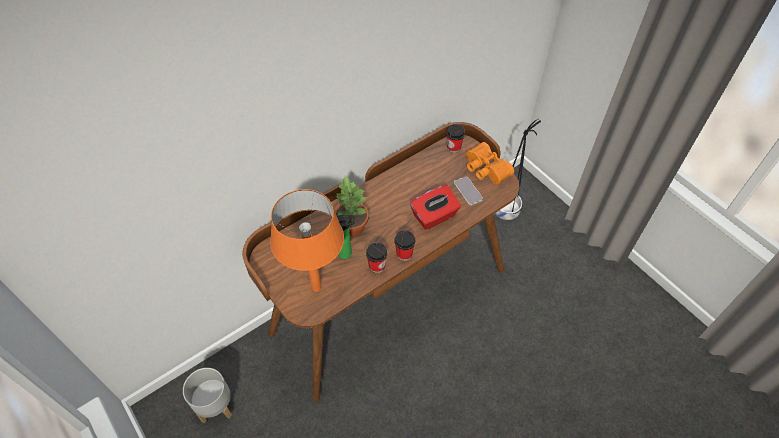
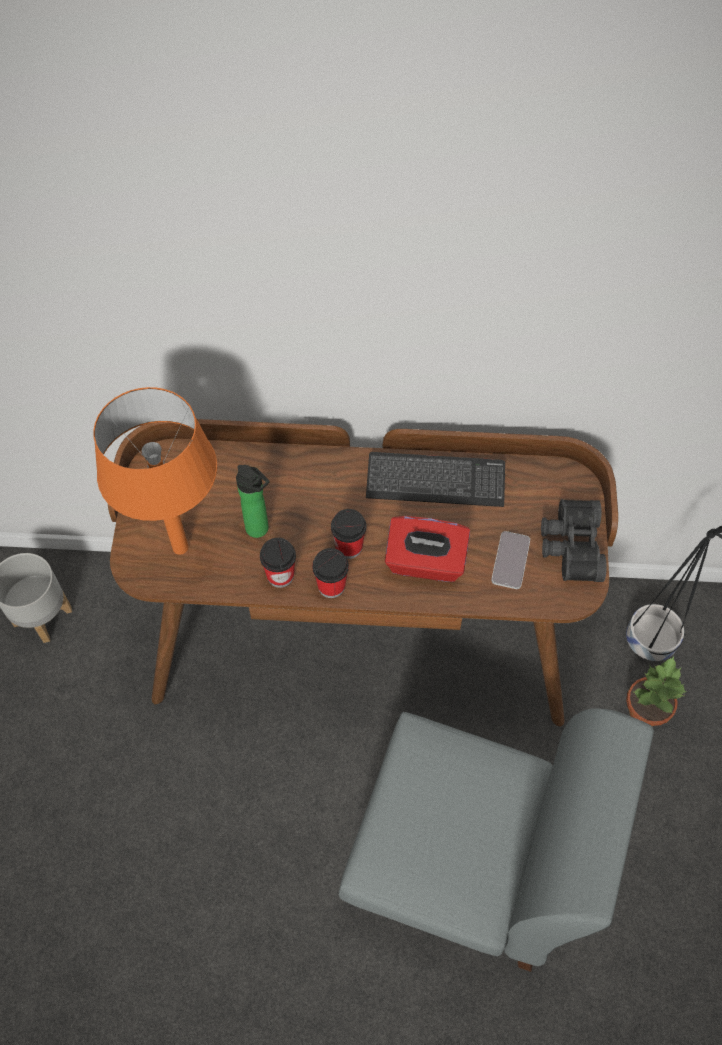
camera: 40 degrees right, 5 degrees up
potted plant [335,176,369,237] -> potted plant moved to [626,657,686,726]
cup [446,124,465,153] -> cup moved to [331,509,366,559]
orange binoculars [466,142,514,184] -> black binoculars [541,499,607,582]
none -> grey chair [339,708,654,972]
none -> keyboard [366,452,505,507]

